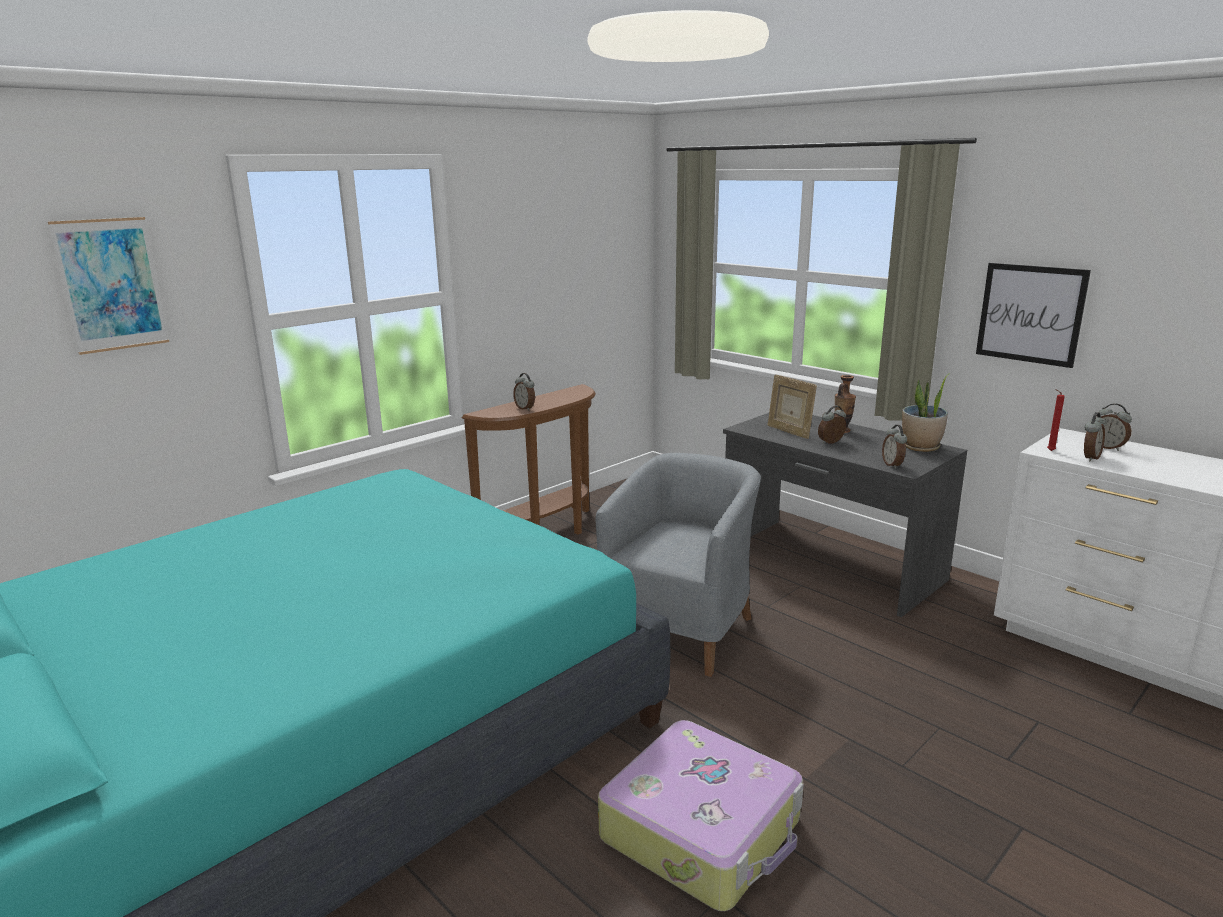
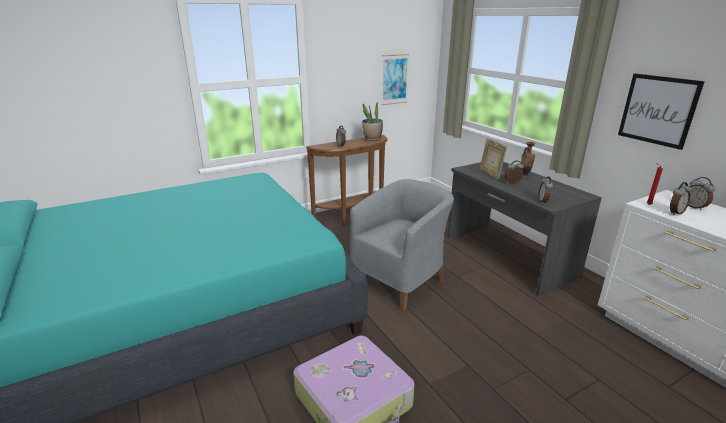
camera: 15 degrees right, 5 degrees up
picture [48,217,169,355] -> picture moved to [381,54,409,105]
potted plant [902,373,950,452] -> potted plant moved to [362,102,383,141]

